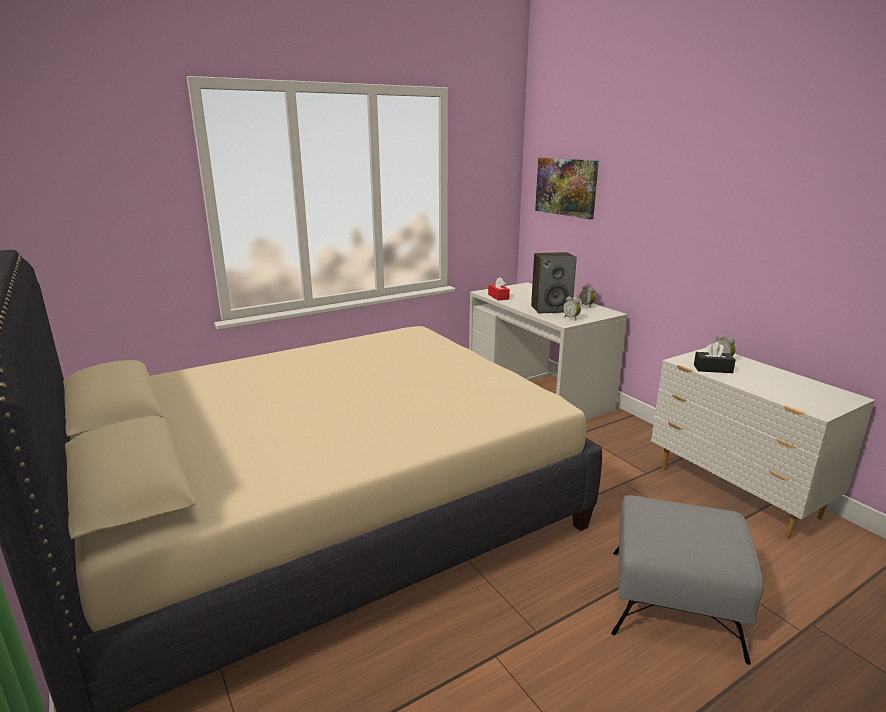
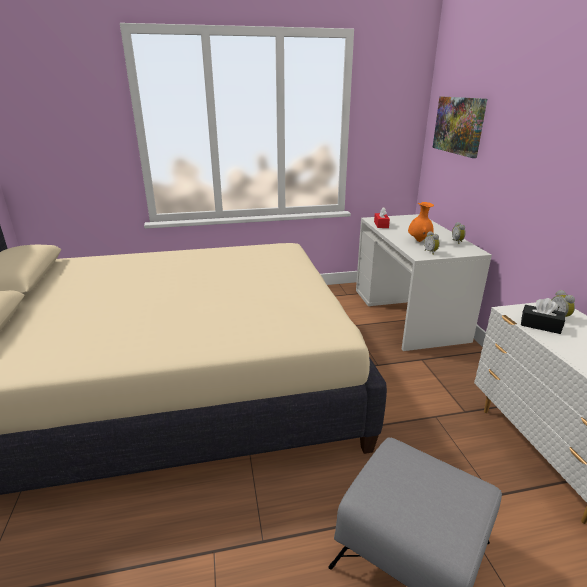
camera: 20 degrees right, 5 degrees up
speaker [531,252,577,313] -> orange vase [408,202,434,242]

